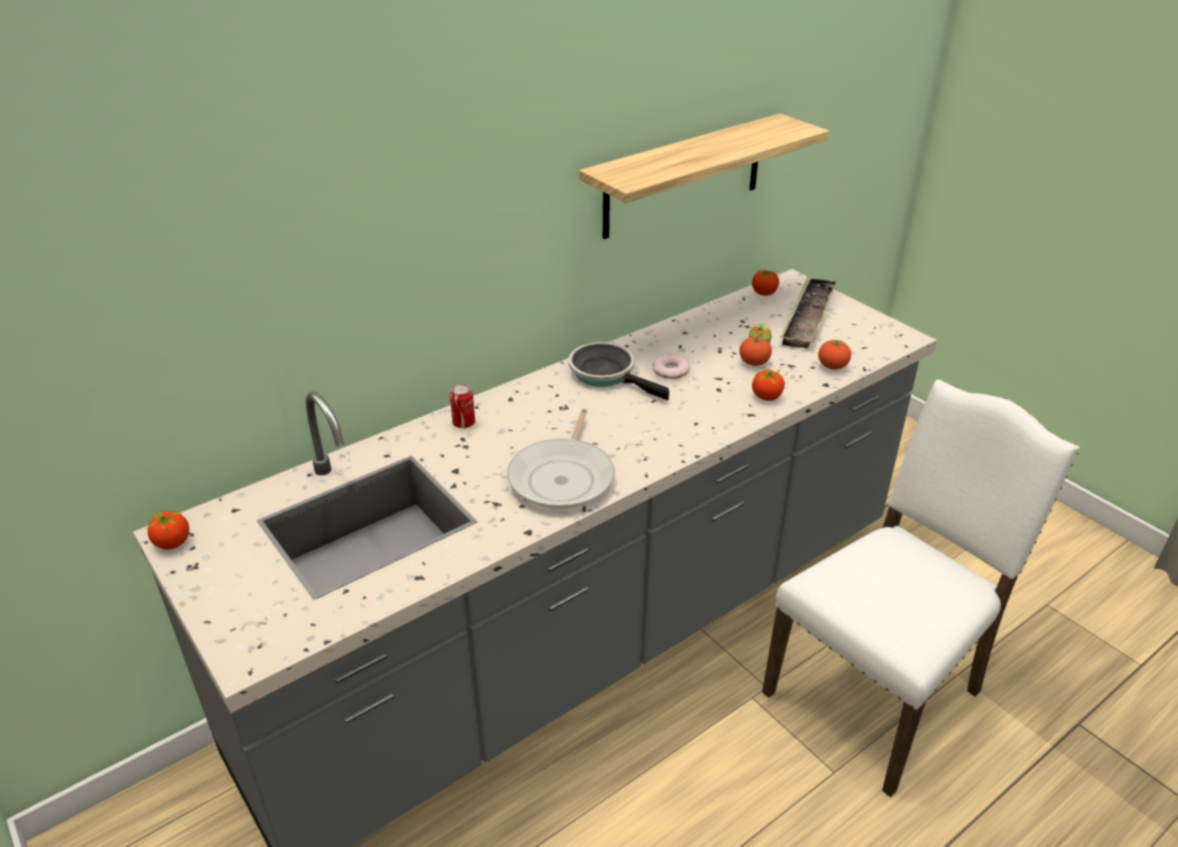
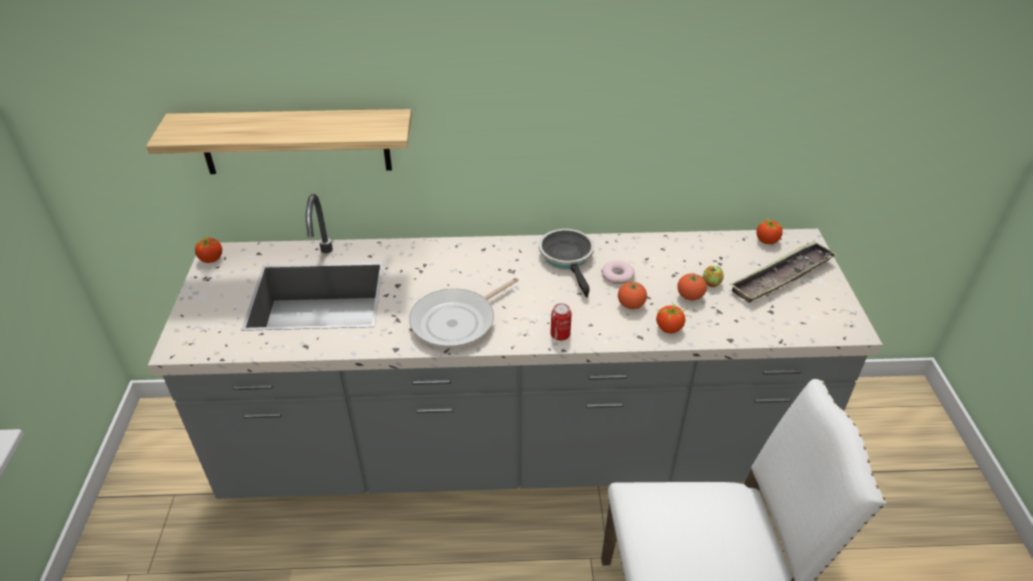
camera: 35 degrees right, 5 degrees up
can [450,384,475,428] -> can moved to [551,303,572,341]
shelf [579,113,829,239] -> shelf moved to [146,109,412,174]
tomato [818,339,851,370] -> tomato moved to [618,282,647,309]

